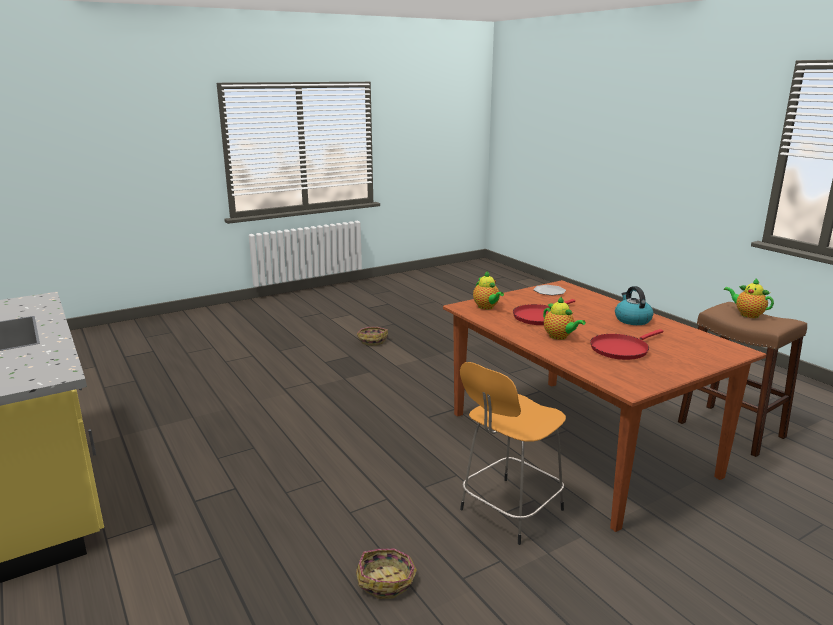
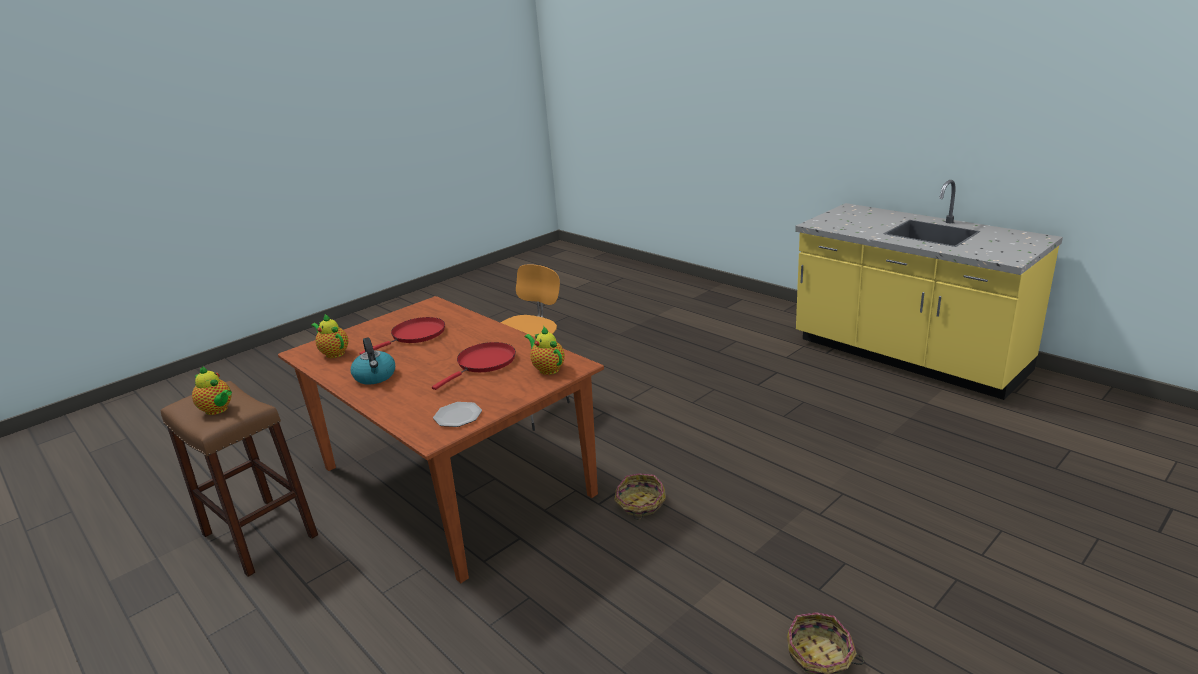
camera: 170 degrees right, 5 degrees up
basket [356,549,417,599] -> basket moved to [614,473,666,520]
teapot [543,297,586,340] -> teapot moved to [311,314,348,358]

